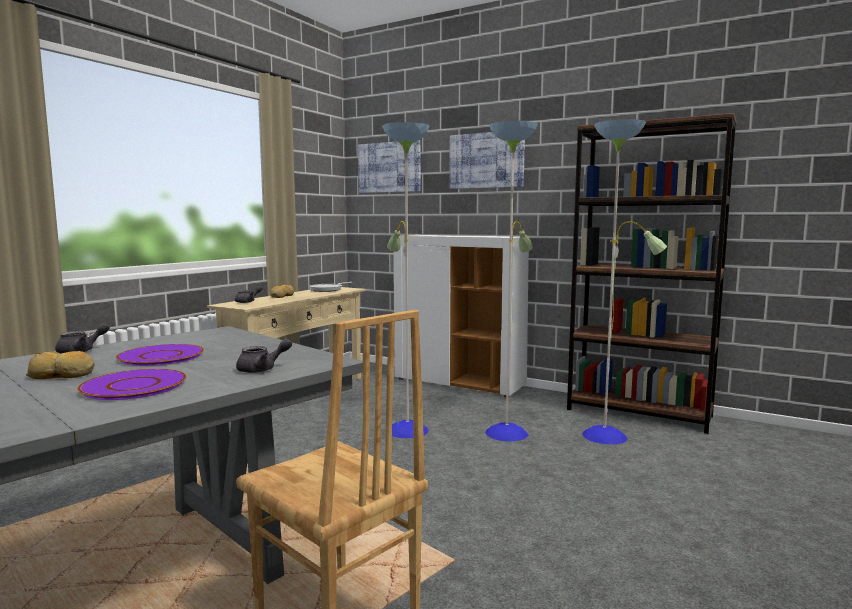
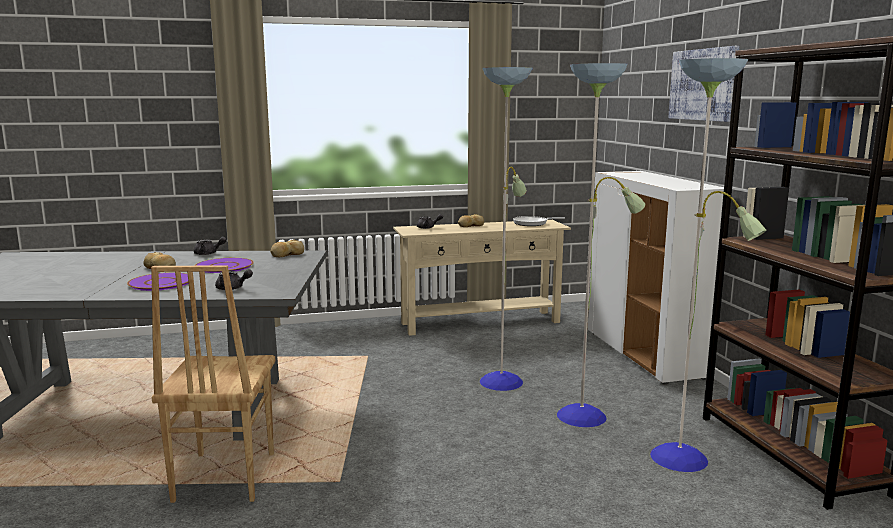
camera: 45 degrees right, 5 degrees up
picture [358,140,421,193] -> none
none -> bread [270,239,304,257]

